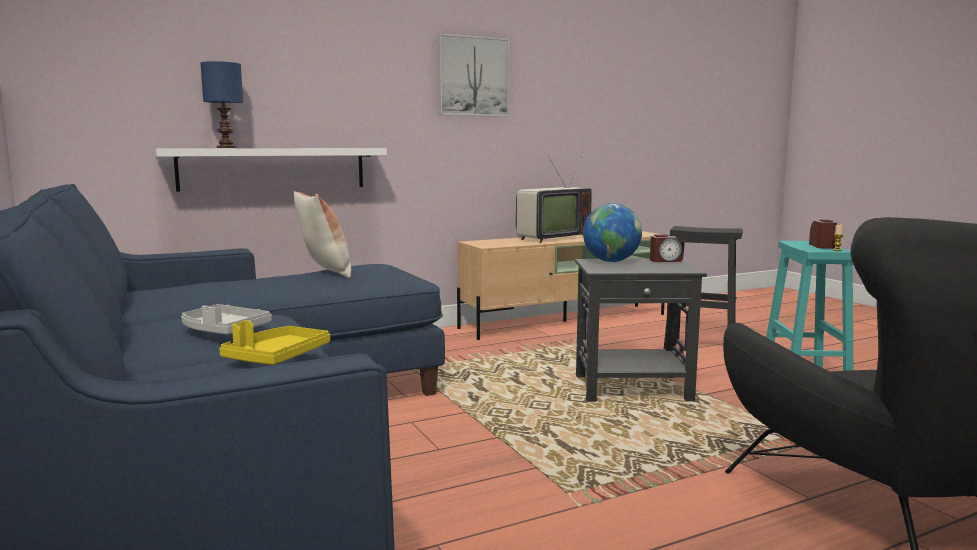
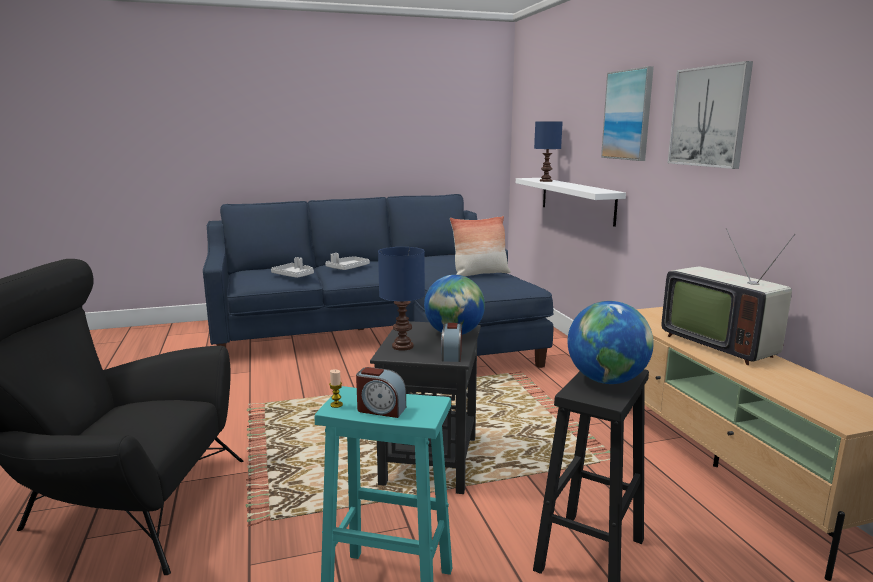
camera: 100 degrees right, 5 degrees up
yellow tray [219,320,330,365] -> grey tray [271,257,314,278]
none -> blue table lamp [378,247,425,351]
none -> globe [568,301,654,384]
none -> picture [601,66,654,161]

